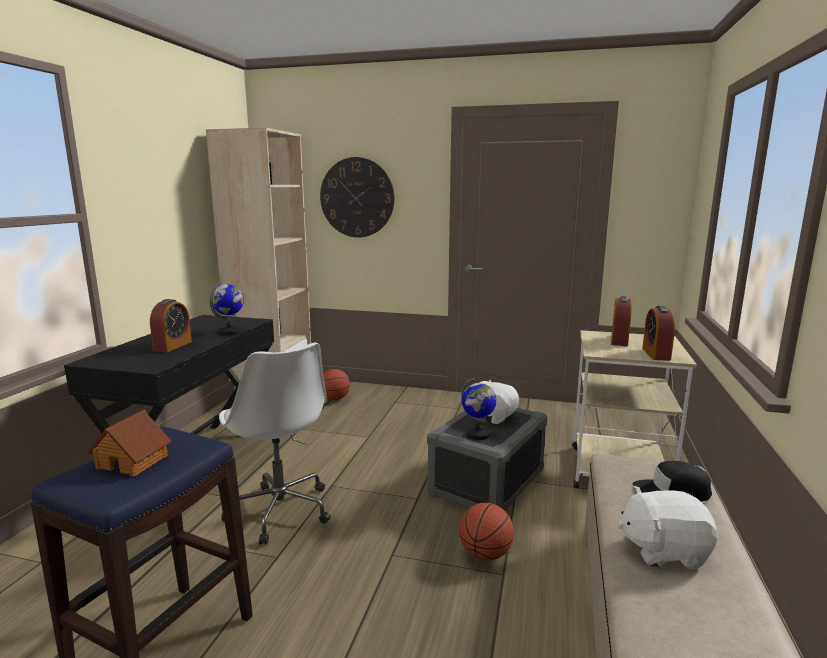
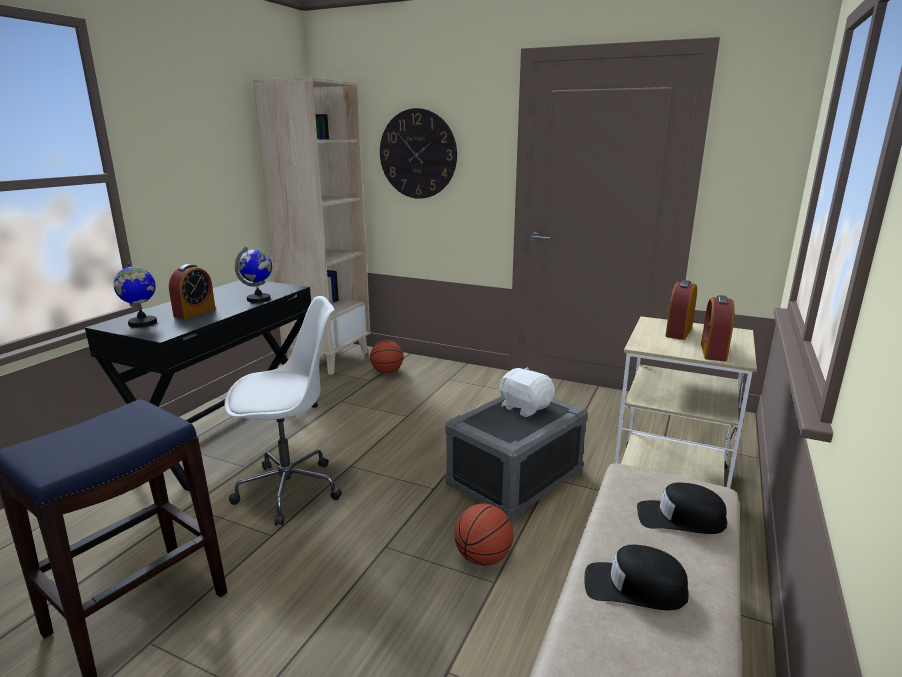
camera: 10 degrees right, 5 degrees up
toy house [86,409,172,477] -> none
white office chair [219,343,331,545] -> white office chair turned 90 degrees counterclockwise [225,296,342,526]
globe [461,378,497,440] -> globe moved to [113,261,157,327]
white plush toy [617,486,718,569] -> black cap [585,545,689,610]

